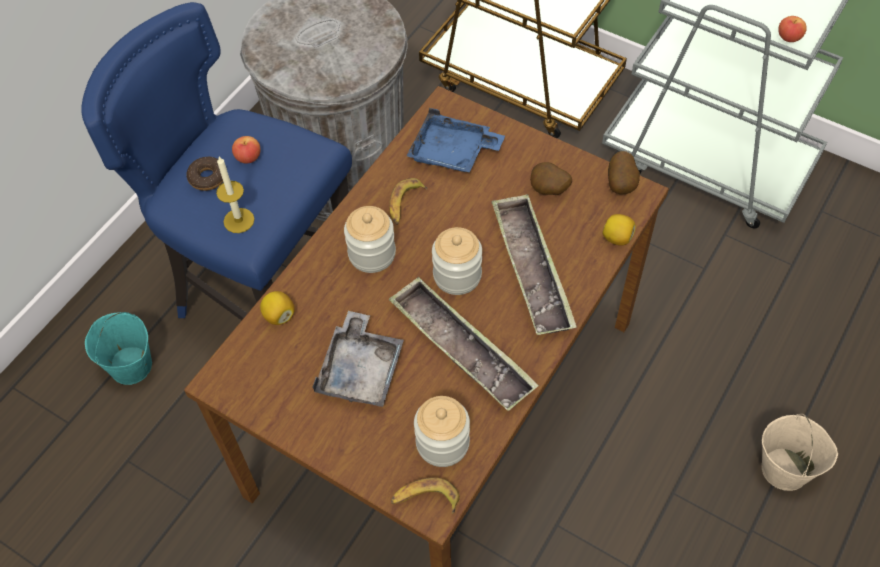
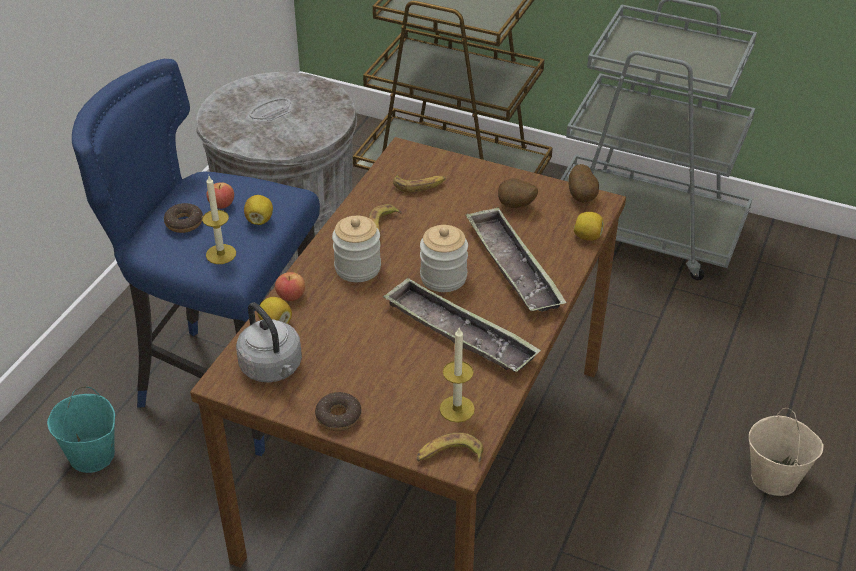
camera: 10 degrees left, 15 degrees down
grey tray [312,311,404,407] -> none
blue tray [407,108,505,172] -> banana [393,175,446,192]
jar [414,396,470,467] -> candle [440,327,475,423]
apple [778,16,807,42] -> apple moved to [275,272,305,301]
none -> grey kettle [236,302,302,383]
none -> lemon [244,195,273,225]
none -> donut [315,392,362,431]

